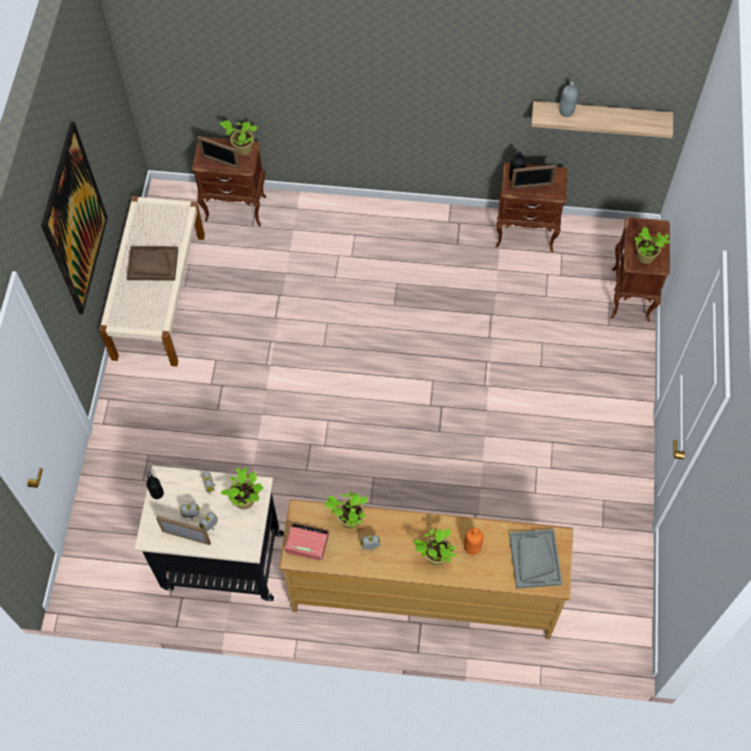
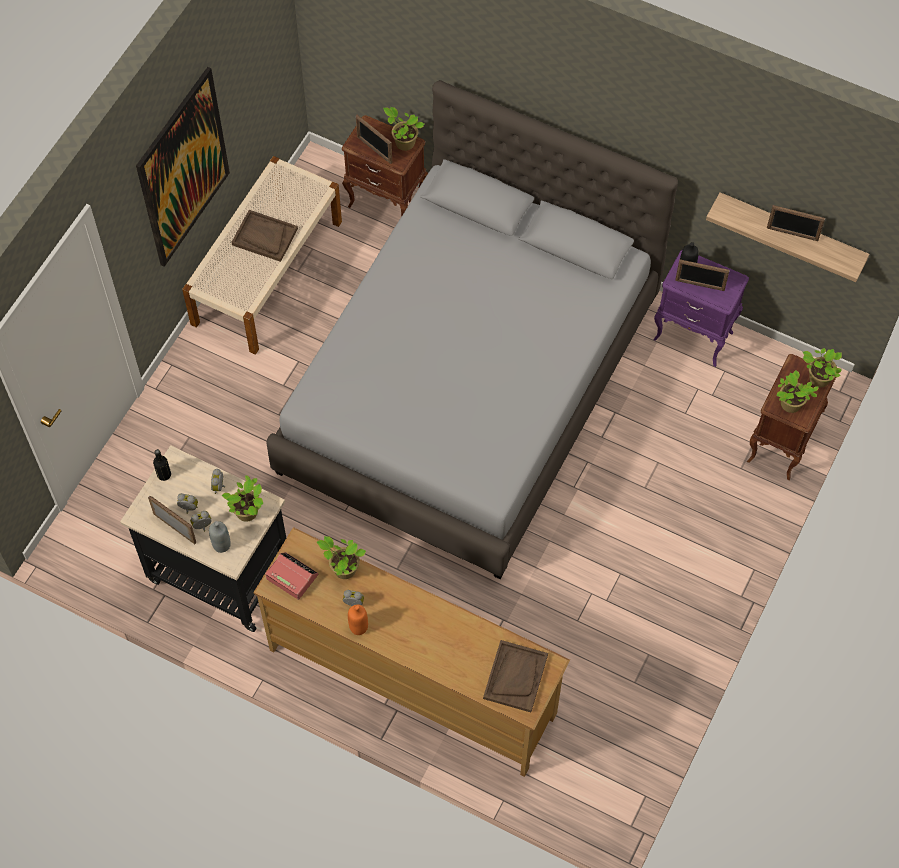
camera: 20 degrees right, 0 degrees up
potted plant [413,528,456,566] -> potted plant moved to [803,348,842,388]
orange bottle [464,528,483,555] -> orange bottle moved to [348,604,368,635]
brown nightstand [496,163,567,252] -> purple nightstand [653,249,749,367]
grey tray [509,529,562,589] -> brown tray [483,640,548,712]
grey bottle [559,82,578,117] -> grey bottle moved to [209,521,231,553]
none -> grey bed [266,80,678,579]
none -> picture frame [767,205,825,241]

